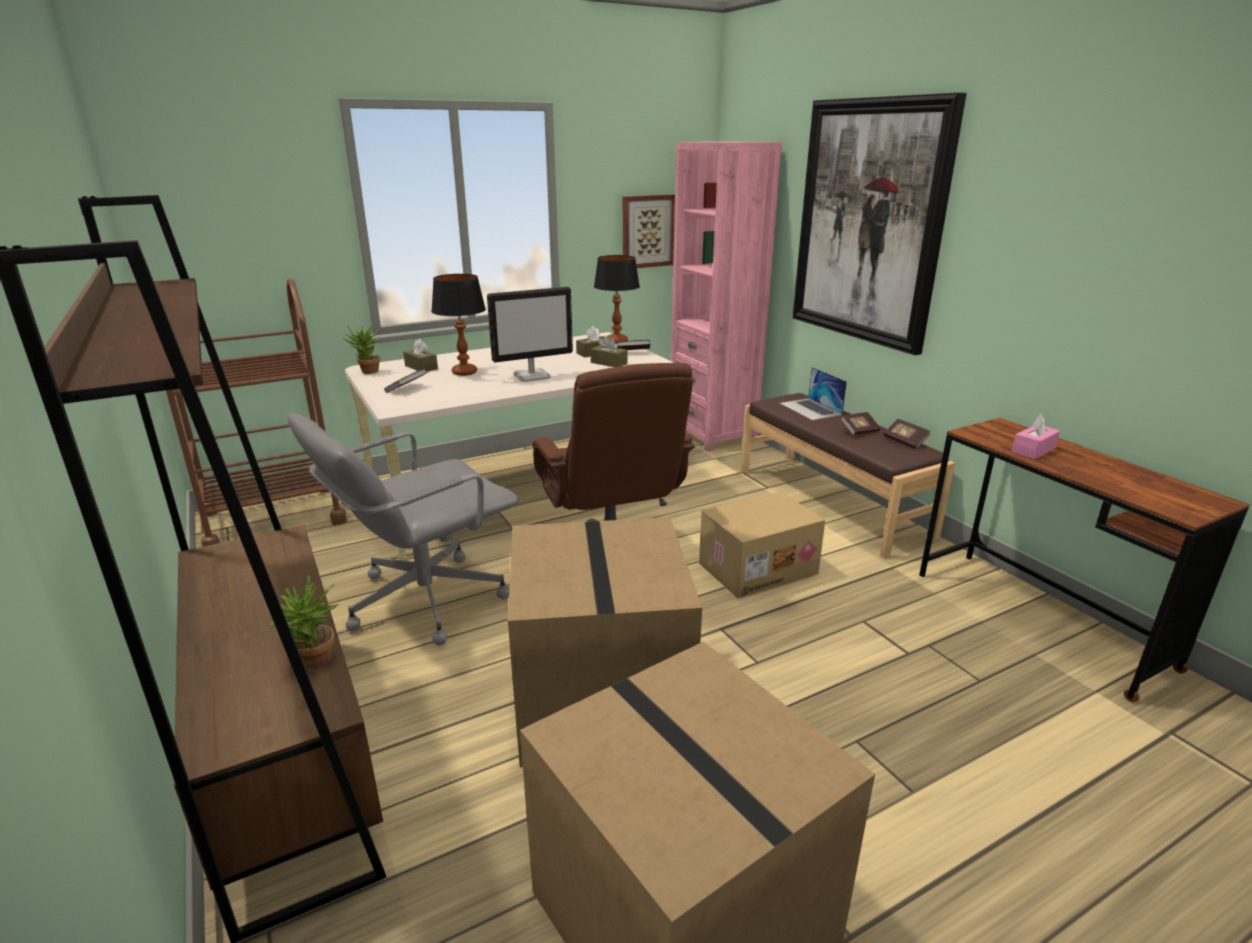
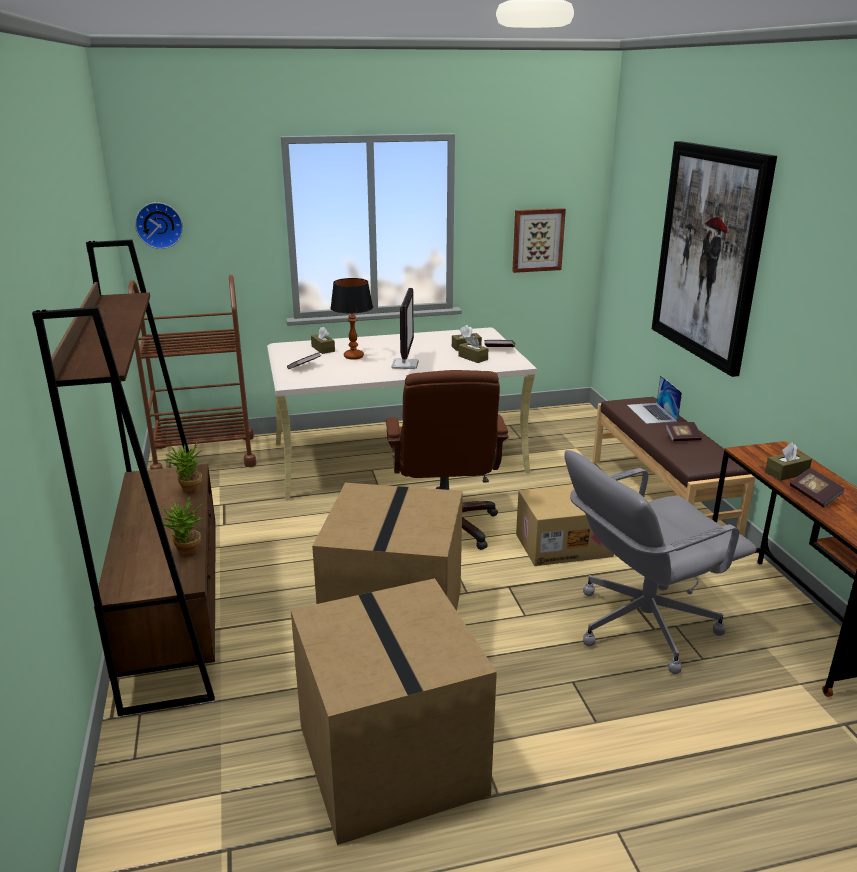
camera: 15 degrees right, 0 degrees up
grey office chair [288,413,519,645] -> grey office chair moved to [564,450,757,674]
potted plant [343,324,380,374] -> potted plant moved to [163,443,202,494]
monitor [487,287,573,382] -> monitor turned 75 degrees counterclockwise [391,288,419,369]
table lamp [594,255,640,344] -> none
pink bookcase [671,141,782,452] -> none
book [883,419,930,449] -> book moved to [790,468,845,507]
pink tissue box [1012,414,1060,459] -> brown tissue box [765,443,812,481]
none -> wall clock [135,202,183,249]

